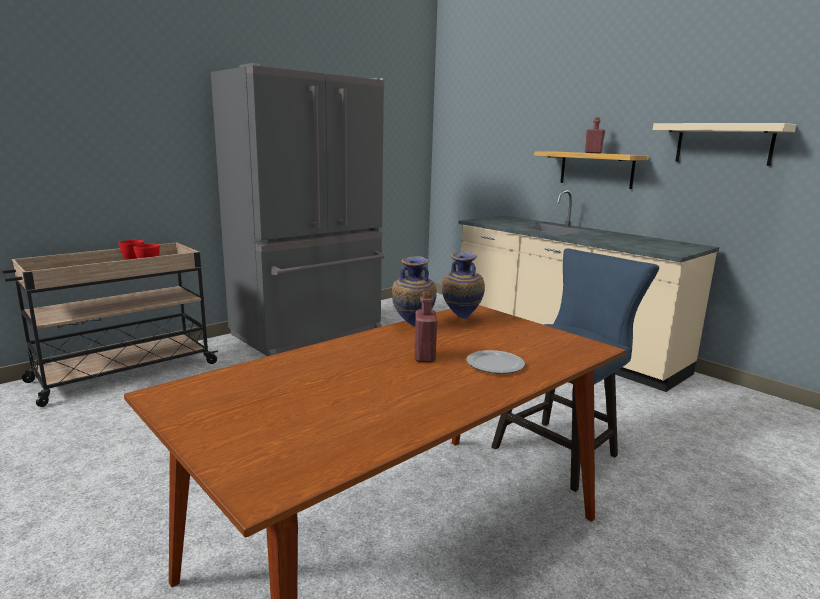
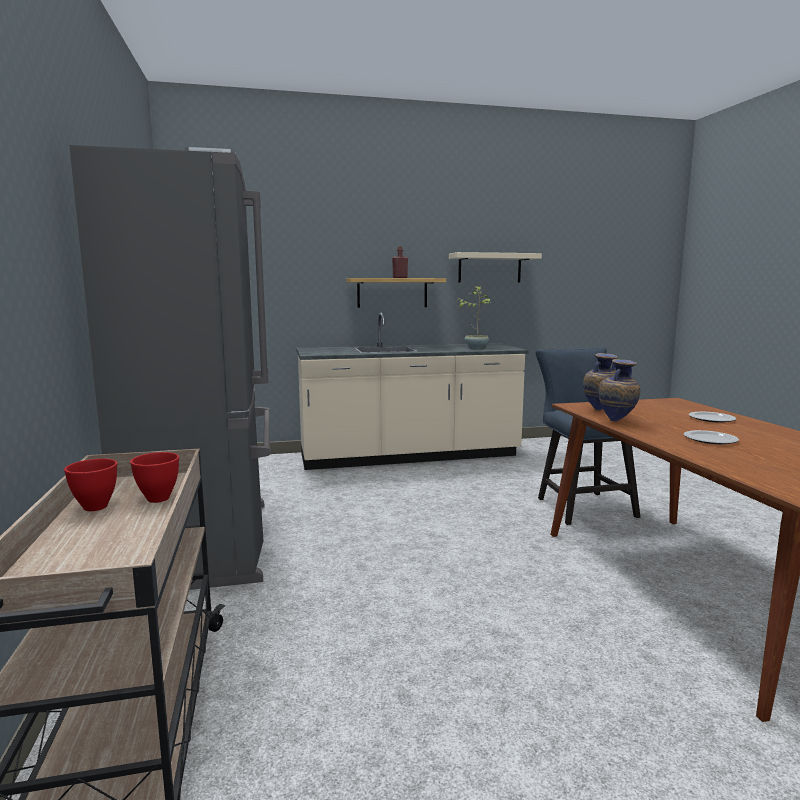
camera: 60 degrees left, 5 degrees down
red bottle [415,291,437,362] -> none
none -> potted plant [459,285,490,348]
none -> plate [684,430,739,444]

